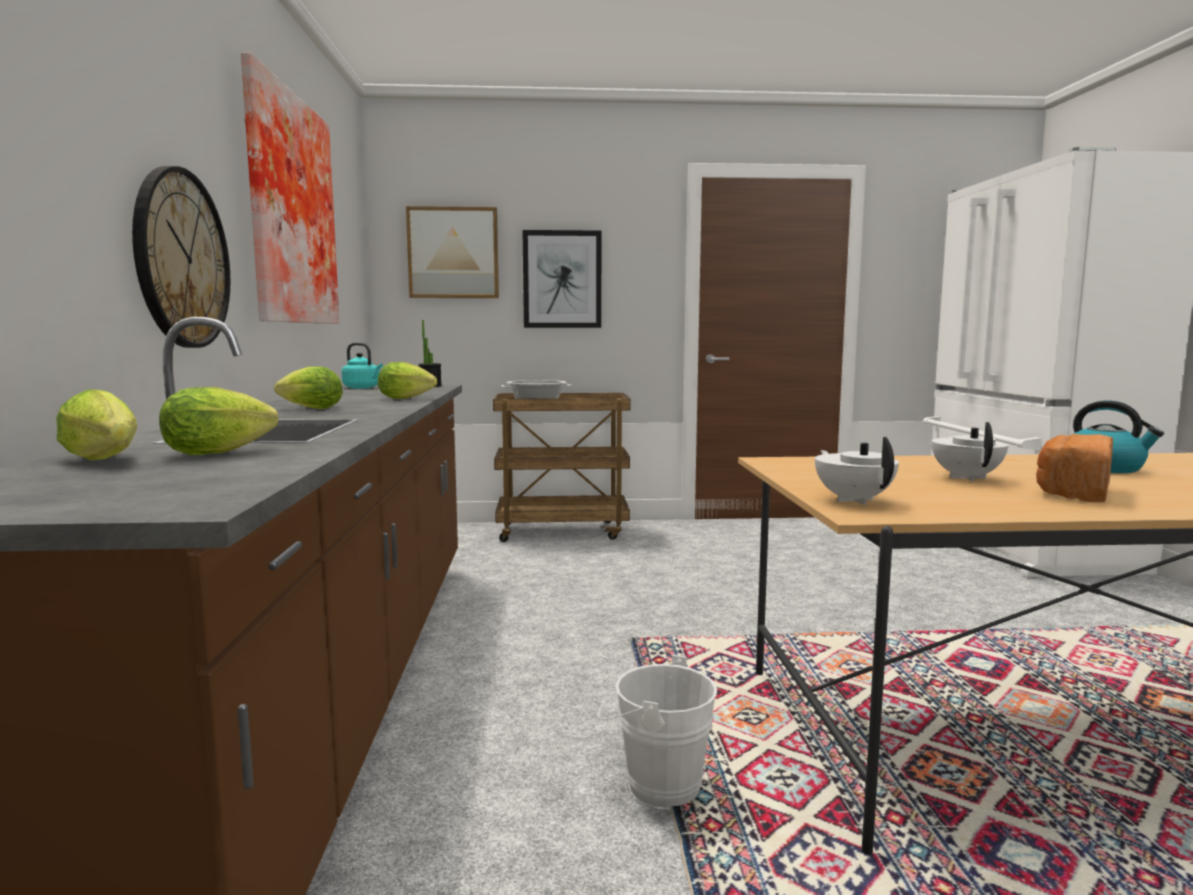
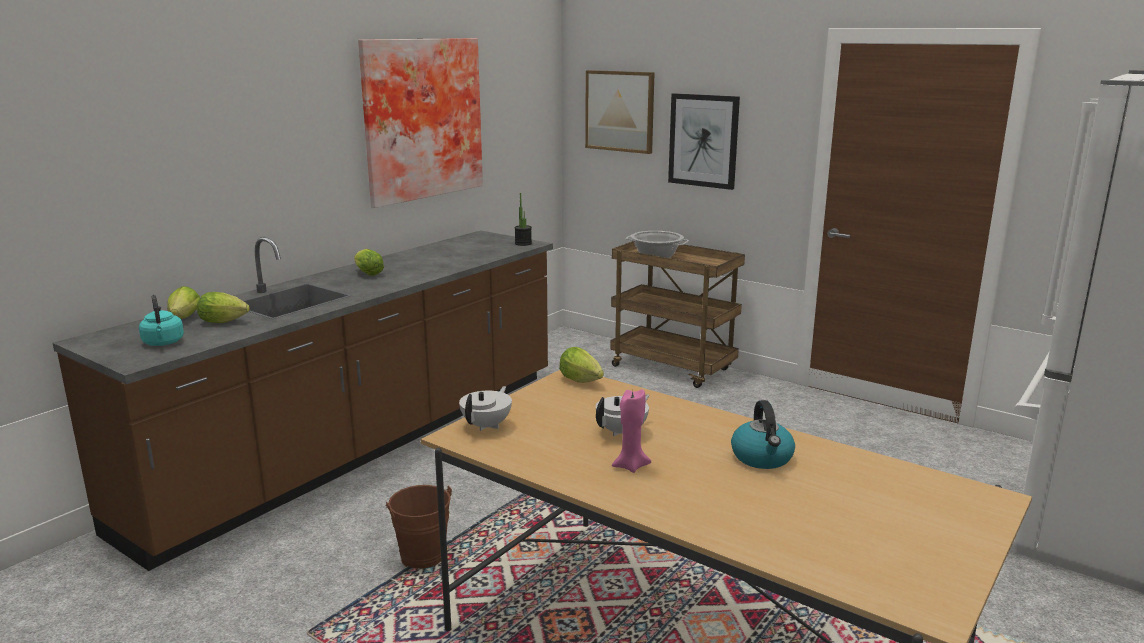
camera: 40 degrees right, 10 degrees up
wall clock [132,166,230,348] -> none
turquoise kettle [342,343,383,389] -> turquoise kettle moved to [139,295,184,346]
lettuce [378,362,437,399] -> lettuce moved to [559,347,604,383]
white bucket [598,655,717,809] -> brown bucket [385,485,452,569]
bread [1036,434,1113,502] -> pink candle [612,389,651,473]

